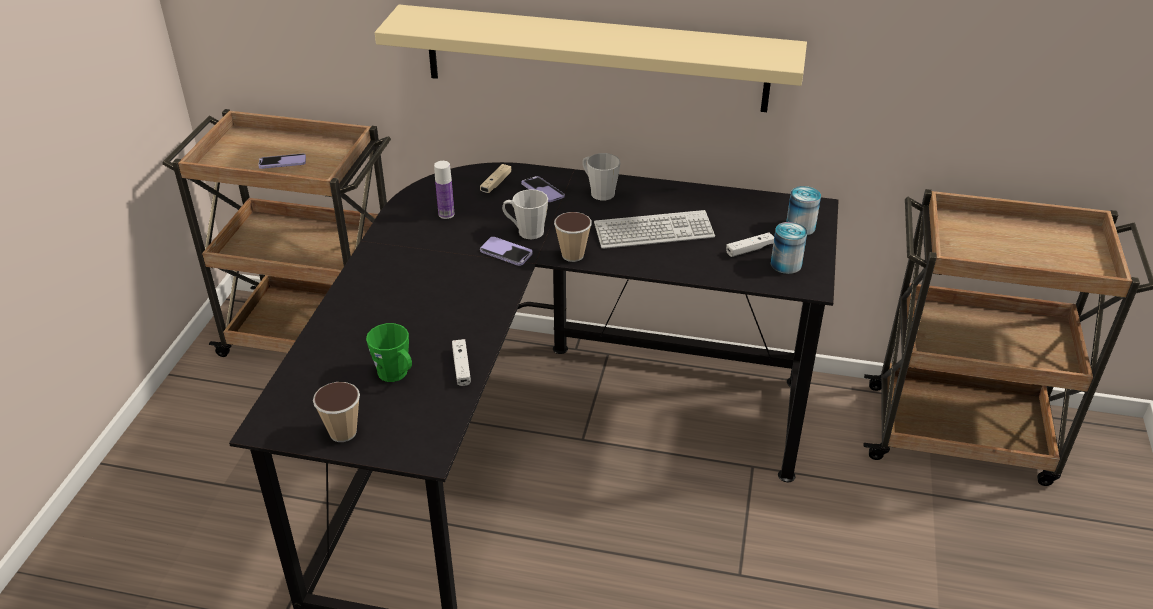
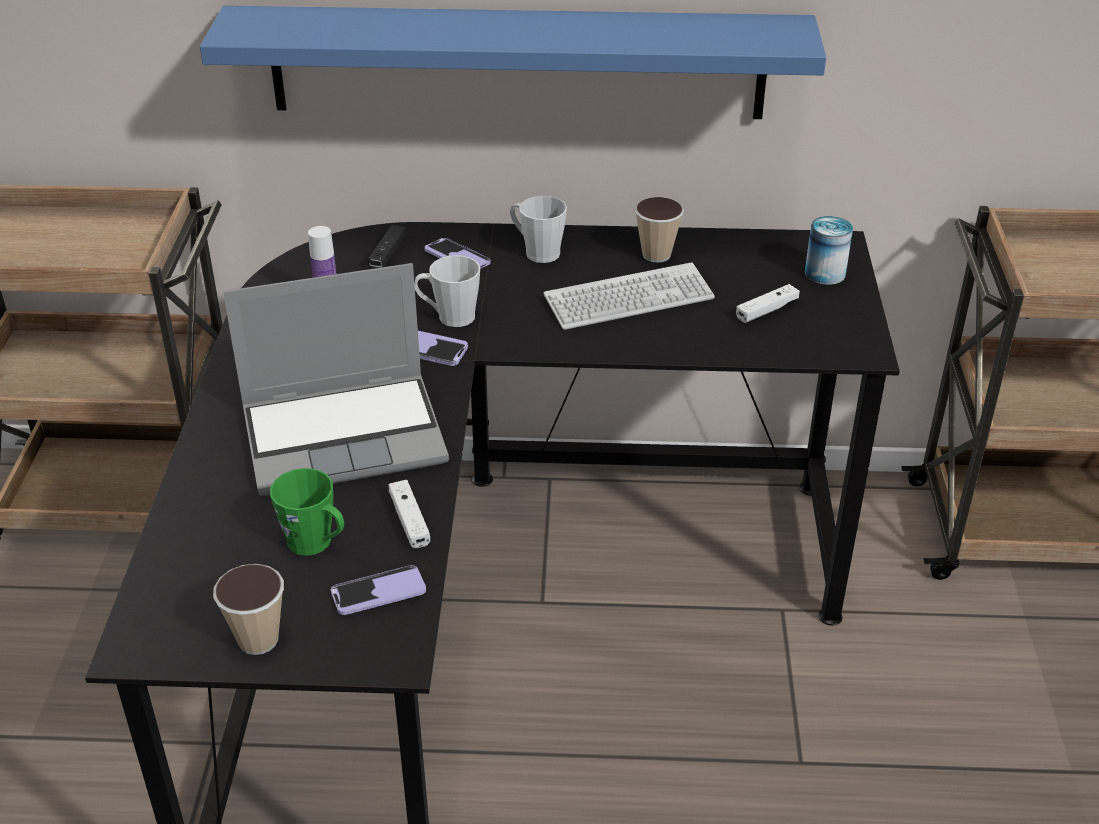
camera: 10 degrees left, 0 degrees up
phone [258,154,306,169] -> phone moved to [331,565,426,615]
beige shelf [375,5,807,112] -> blue shelf [200,6,826,119]
beige game controller [480,164,511,193] -> black game controller [368,225,406,268]
cup [554,212,592,262] -> cup moved to [634,197,684,263]
can [771,222,807,274] -> none
none -> laptop [223,263,449,496]

